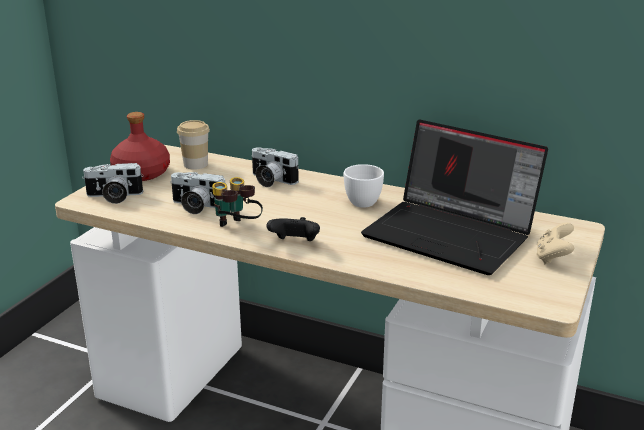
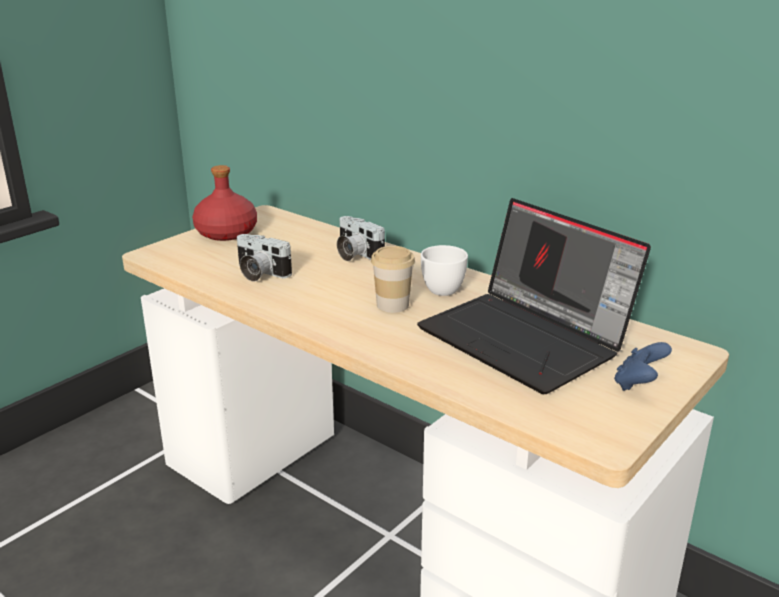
camera: 15 degrees right, 0 degrees up
camera [82,163,144,204] -> none
cup [177,120,210,170] -> cup moved to [371,246,415,313]
binoculars [212,177,263,227] -> none
black game controller [266,217,320,241] -> none
beige game controller [536,223,574,264] -> blue game controller [614,342,672,391]

